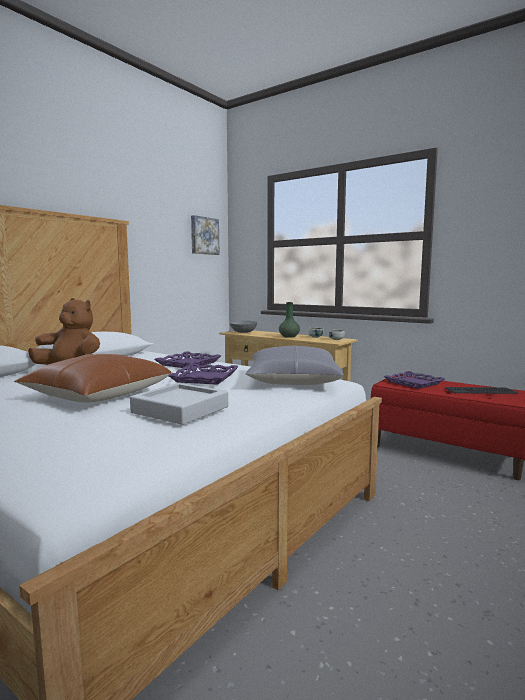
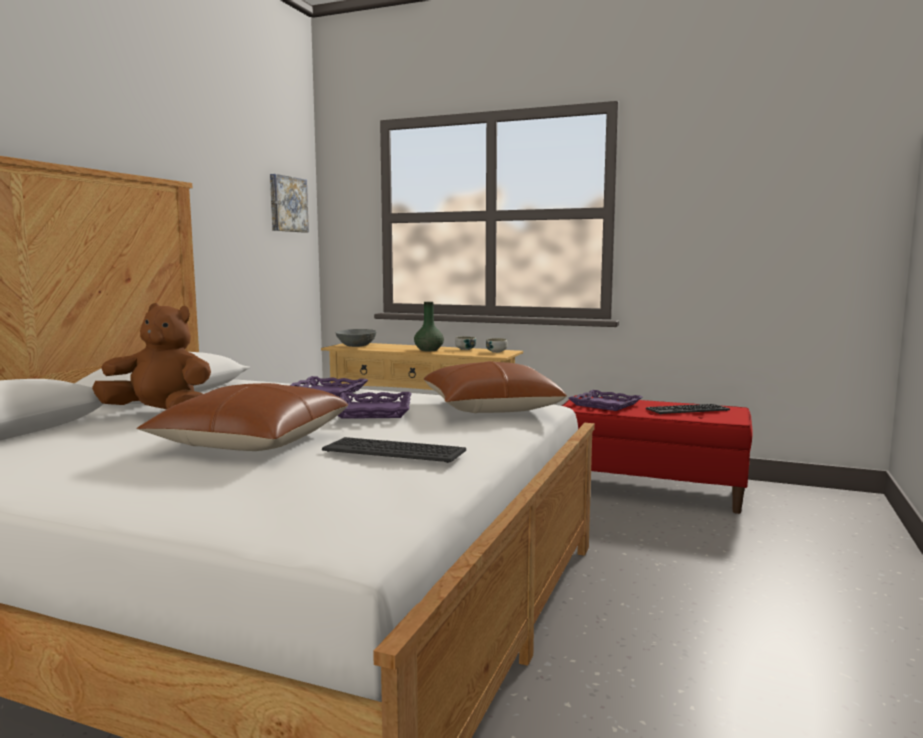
camera: 15 degrees left, 0 degrees up
grey tray [130,383,228,425] -> keyboard [322,437,466,463]
grey pillow [245,345,344,385] -> brown pillow [424,361,567,413]

